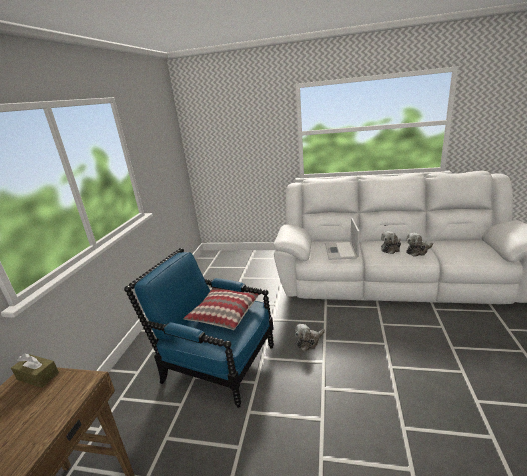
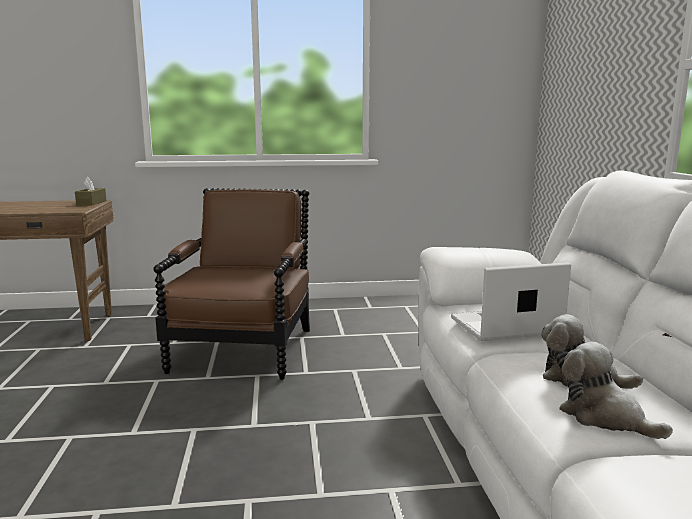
camera: 70 degrees right, 10 degrees down
blue armchair [124,248,274,408] -> brown armchair [153,188,310,380]
pillow [183,288,259,330] -> none
plush toy [295,324,325,351] -> none

